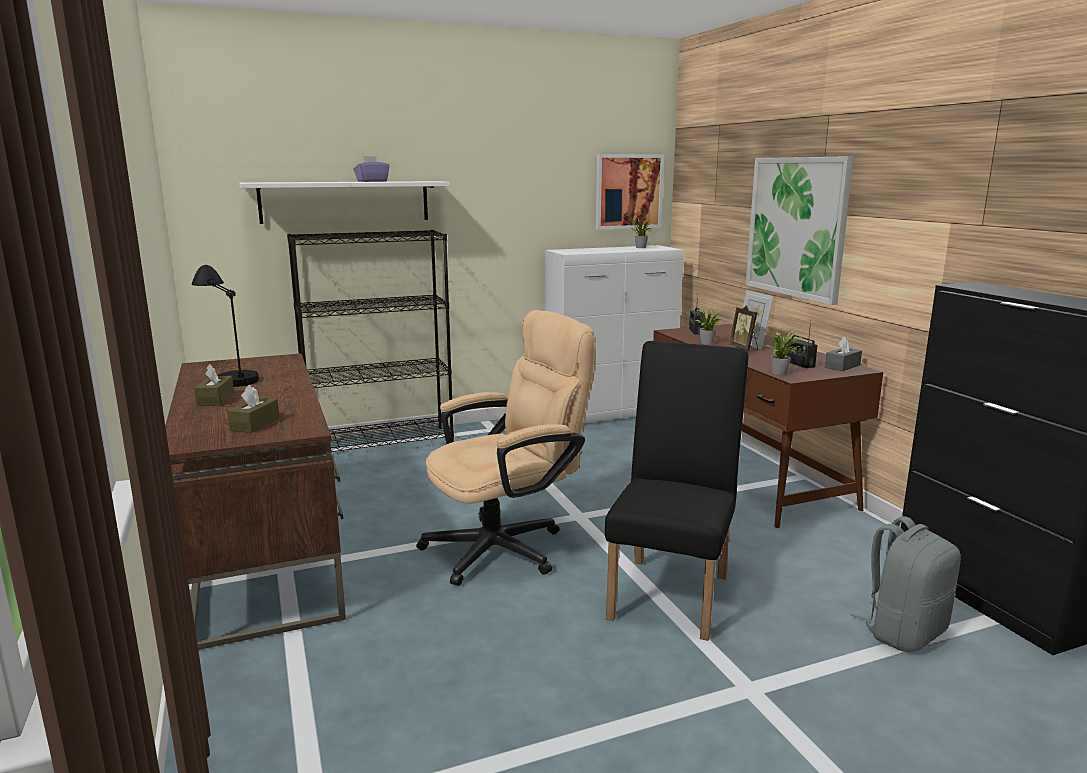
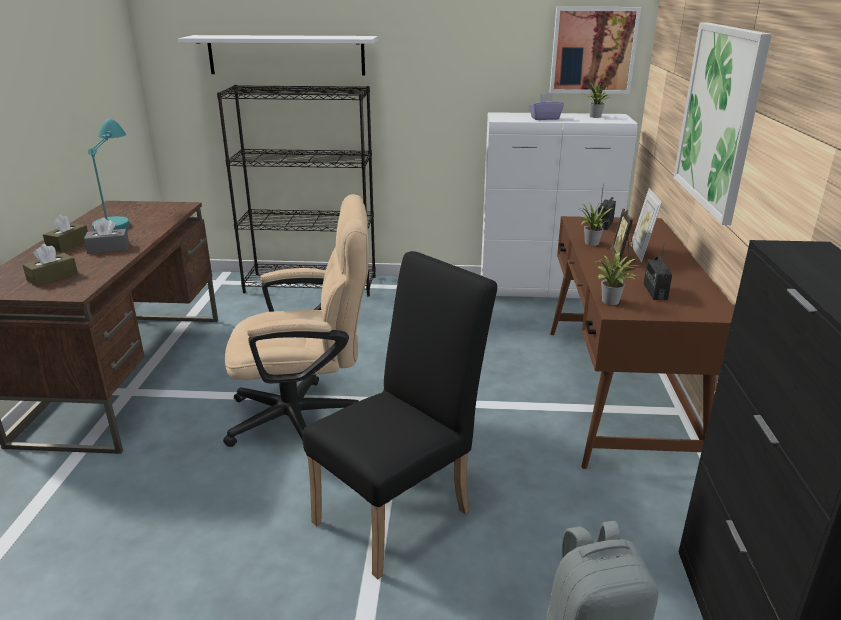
camera: 25 degrees right, 10 degrees up
black table lamp [191,265,259,387] -> turquoise table lamp [88,119,130,231]
purple tissue box [353,156,390,182] -> purple tissue box moved to [529,93,564,120]
grey tissue box [825,336,862,371] -> grey tissue box moved to [84,218,129,254]

